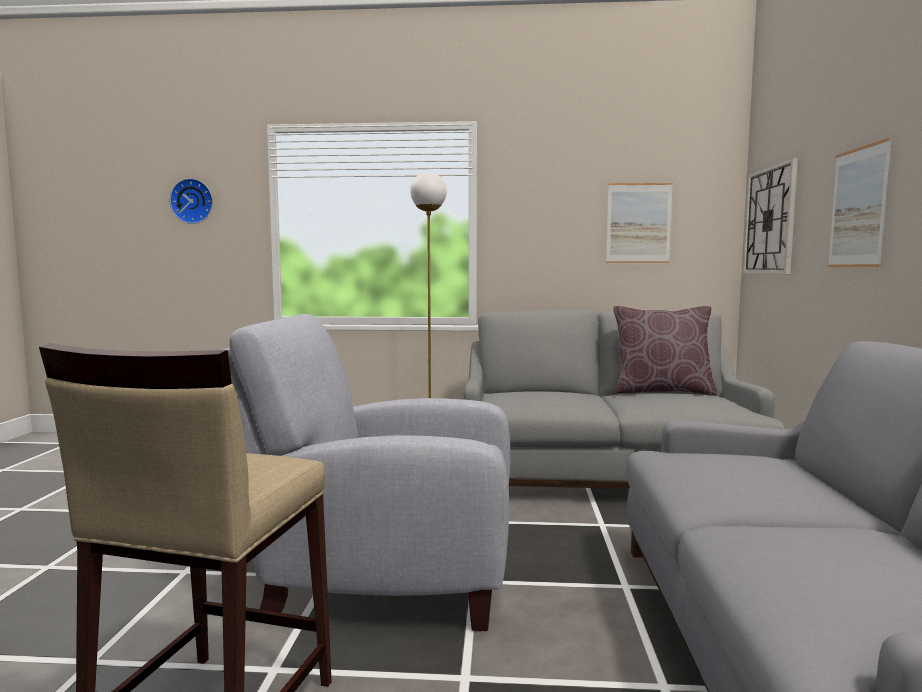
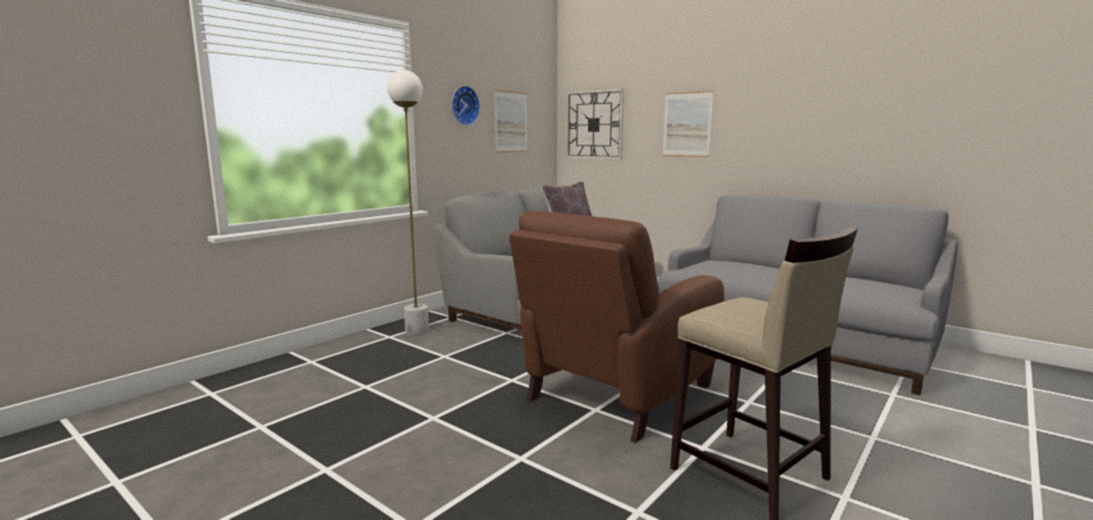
camera: 55 degrees left, 5 degrees up
wall clock [170,178,213,224] -> wall clock moved to [452,86,480,125]
grey armchair [224,314,510,631] -> brown armchair [509,211,724,443]

